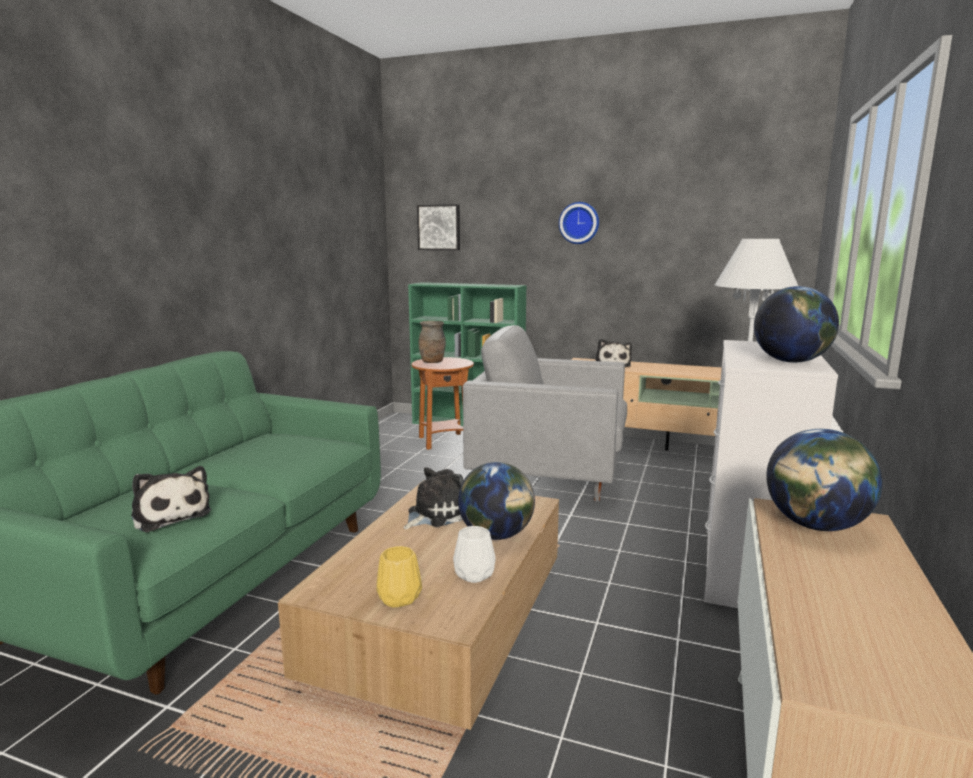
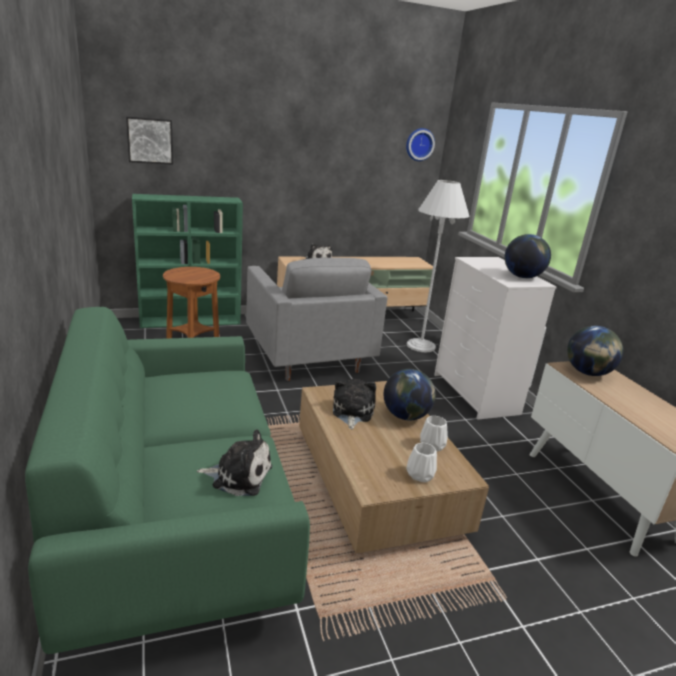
camera: 40 degrees left, 10 degrees up
yellow vase [376,546,422,608] -> white vase [406,443,437,482]
brown vase [419,321,446,363] -> none
grey armchair [463,325,627,501] -> grey armchair turned 90 degrees counterclockwise [246,258,388,381]
wall clock [559,202,599,244] -> wall clock moved to [406,128,435,161]

